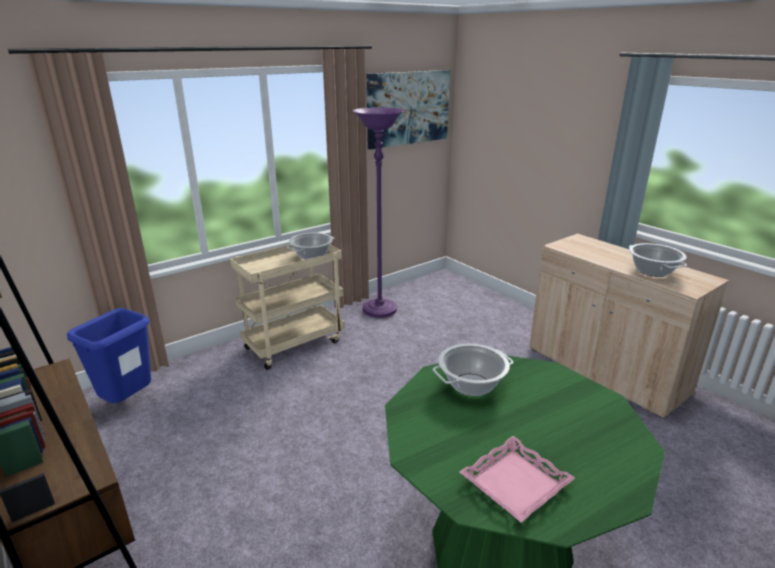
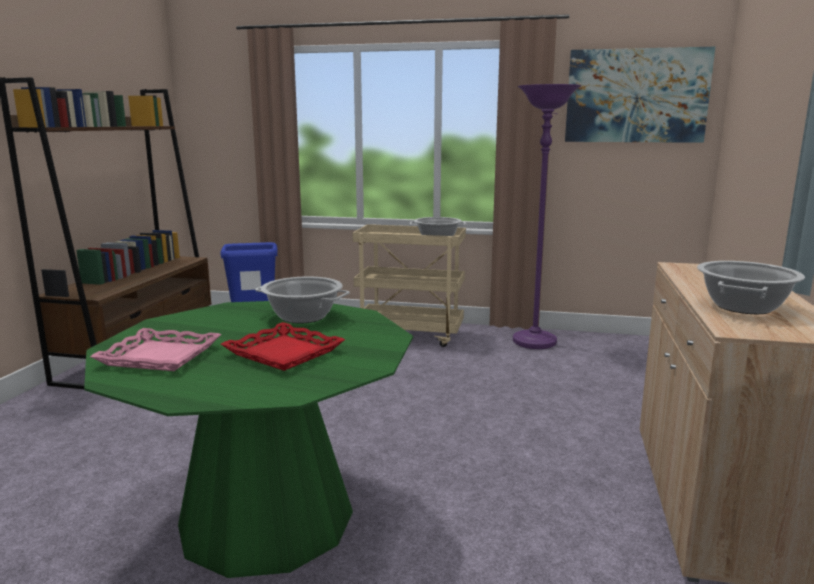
camera: 50 degrees right, 10 degrees down
none -> red tray [221,322,345,371]

